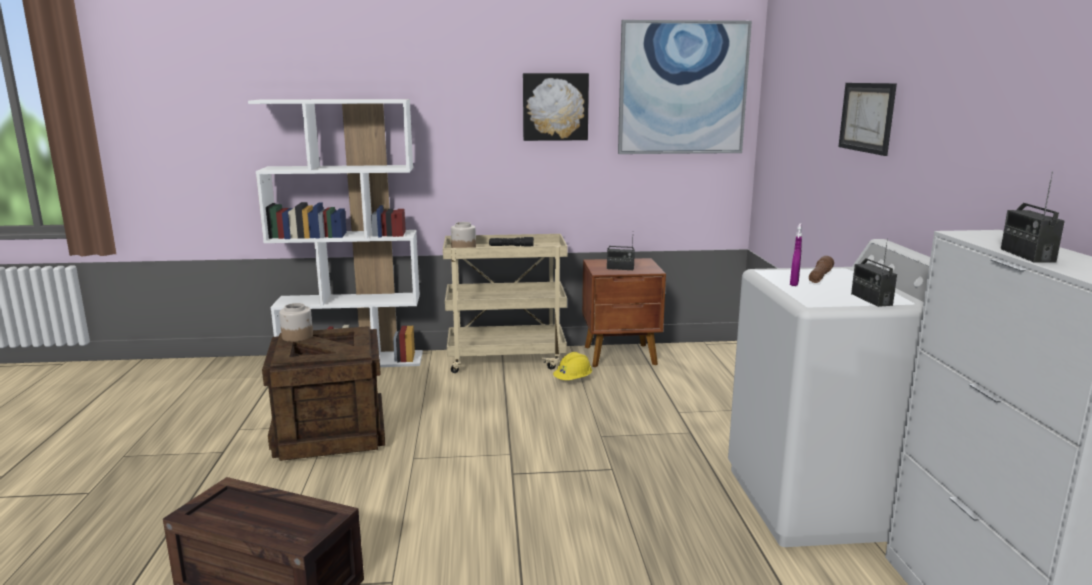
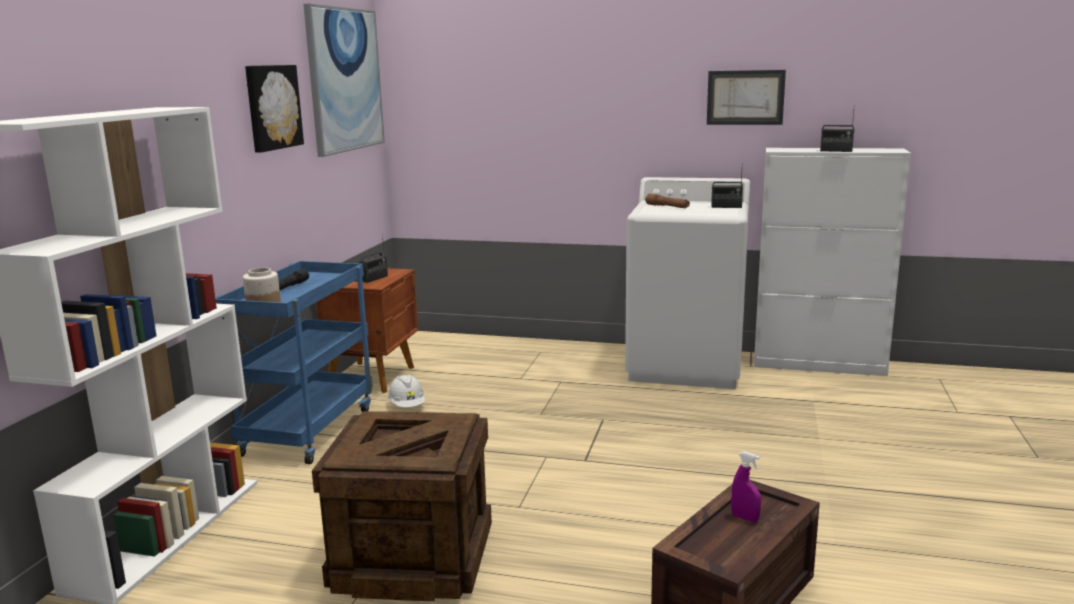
camera: 70 degrees left, 0 degrees up
jar [279,303,313,342] -> none
beige cart [443,234,568,373] -> blue cart [215,261,373,464]
yellow hard hat [553,352,592,380] -> white hard hat [388,374,425,407]
purple spray bottle [790,223,802,286] -> purple spray bottle moved to [731,451,761,522]
picture [838,83,897,156] -> picture moved to [707,70,786,125]

